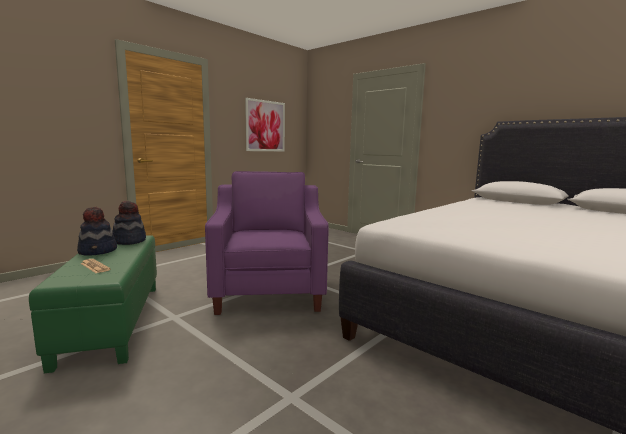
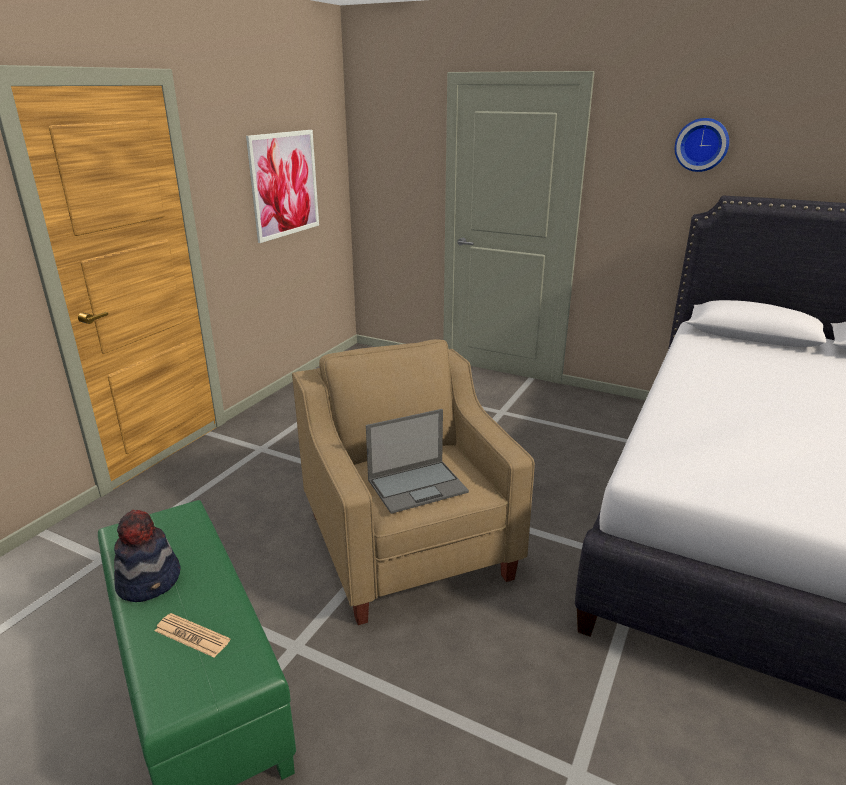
camera: 15 degrees left, 15 degrees up
hat [113,201,146,245] -> none
purple armchair [205,171,329,315] -> beige armchair [292,339,535,625]
none -> laptop [366,409,469,514]
none -> wall clock [675,118,729,172]

